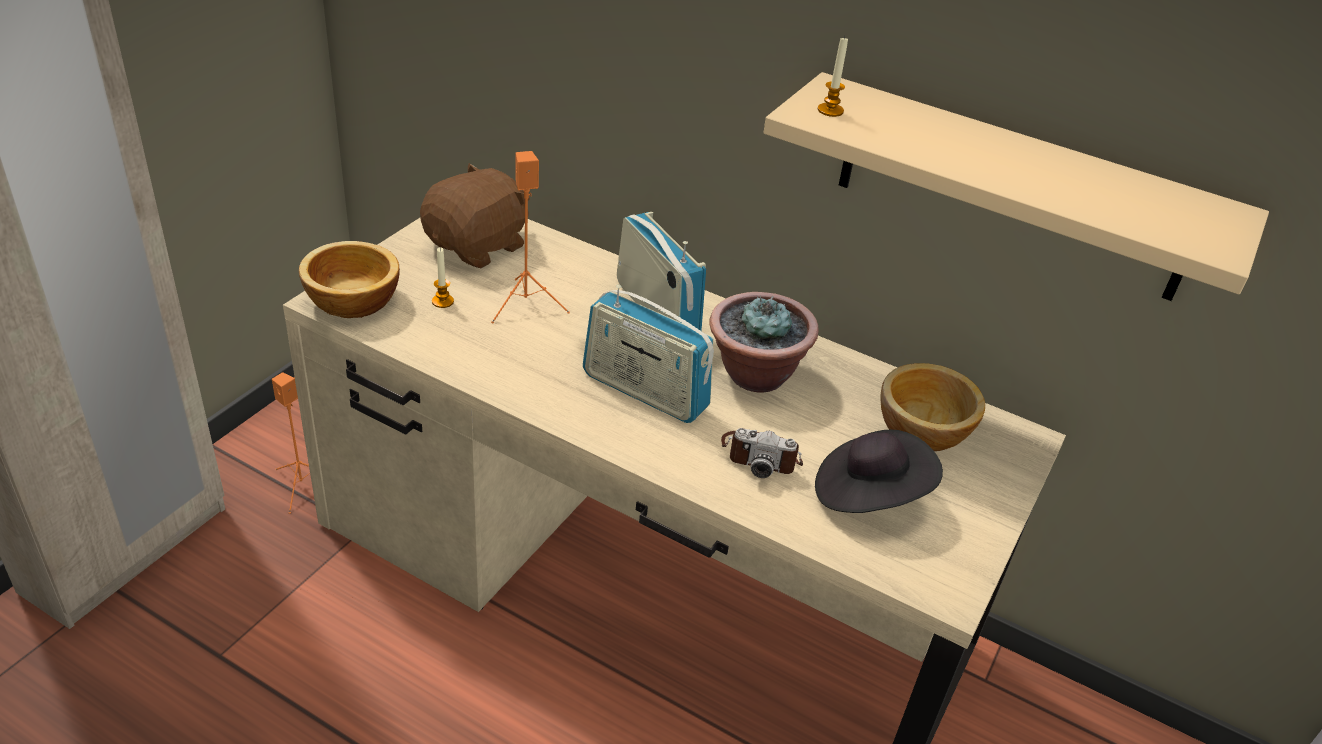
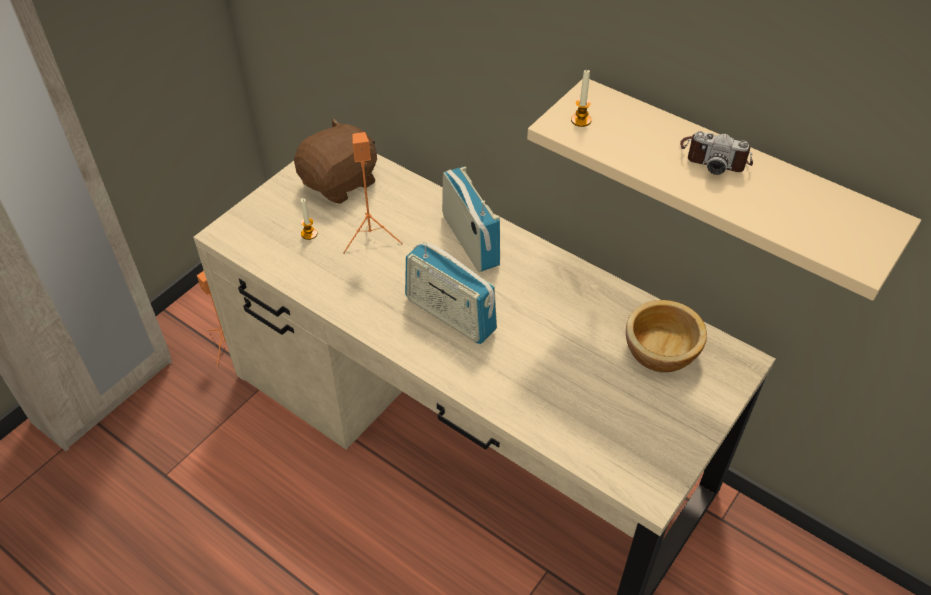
camera: 10 degrees right, 10 degrees up
bowl [299,241,400,318] -> none
potted plant [709,292,819,393] -> none
camera [721,428,803,478] -> camera moved to [680,131,753,175]
black hat [815,430,943,513] -> none

